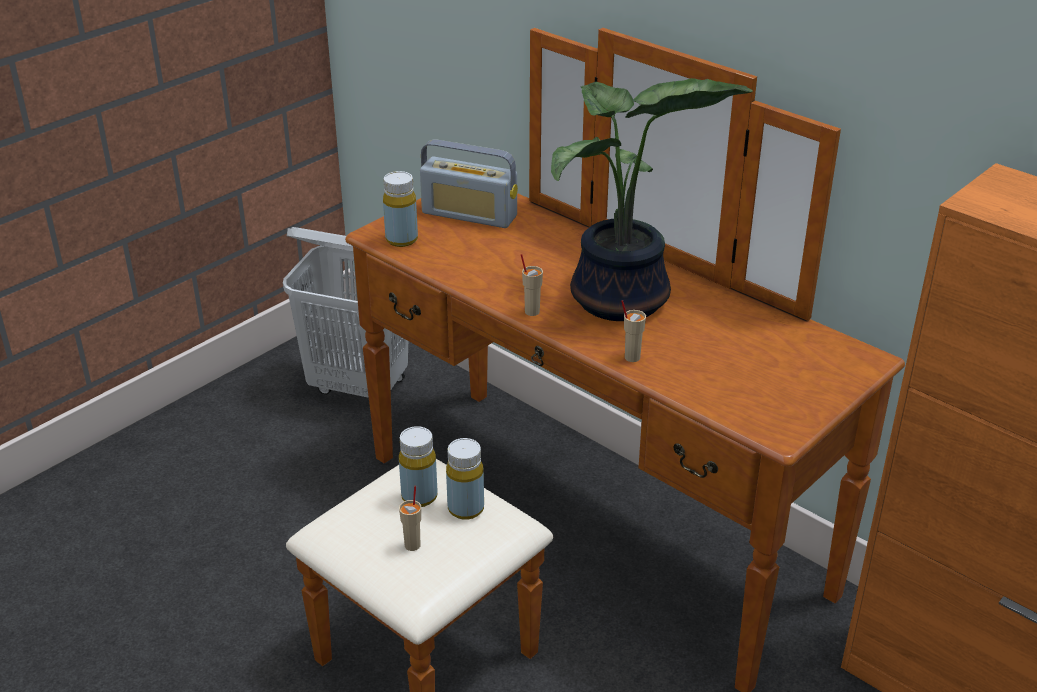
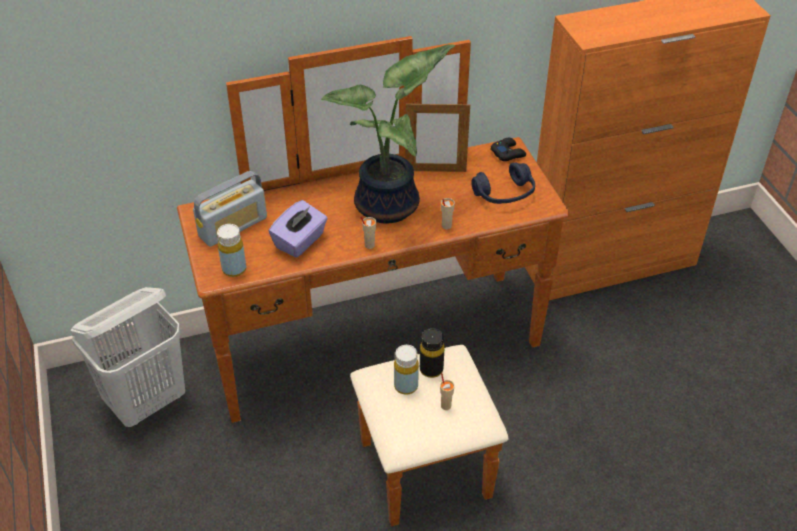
camera: 60 degrees left, 10 degrees up
yellow bottle [446,438,484,520] -> black bottle [420,328,444,378]
none -> purple tissue box [269,200,328,258]
none -> picture frame [406,101,470,172]
none -> blue headphones [471,163,535,204]
none -> black game controller [490,138,526,161]

